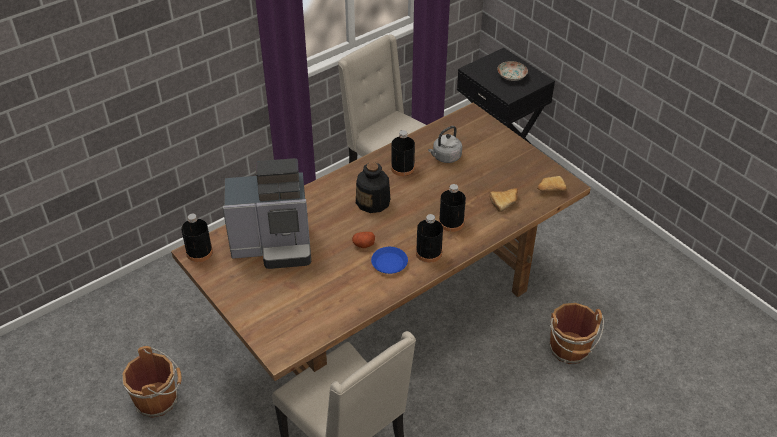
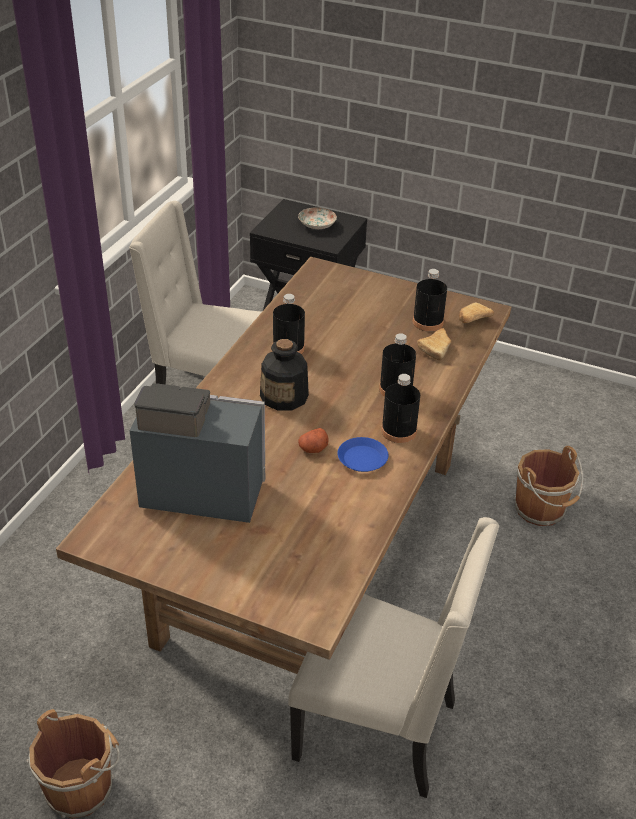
camera: 30 degrees left, 5 degrees down
black bottle [181,214,213,262] -> black bottle moved to [413,269,447,331]
coffee machine [223,158,311,269] -> coffee machine turned 135 degrees counterclockwise [130,383,265,523]
grey kettle [428,126,462,163] -> none

